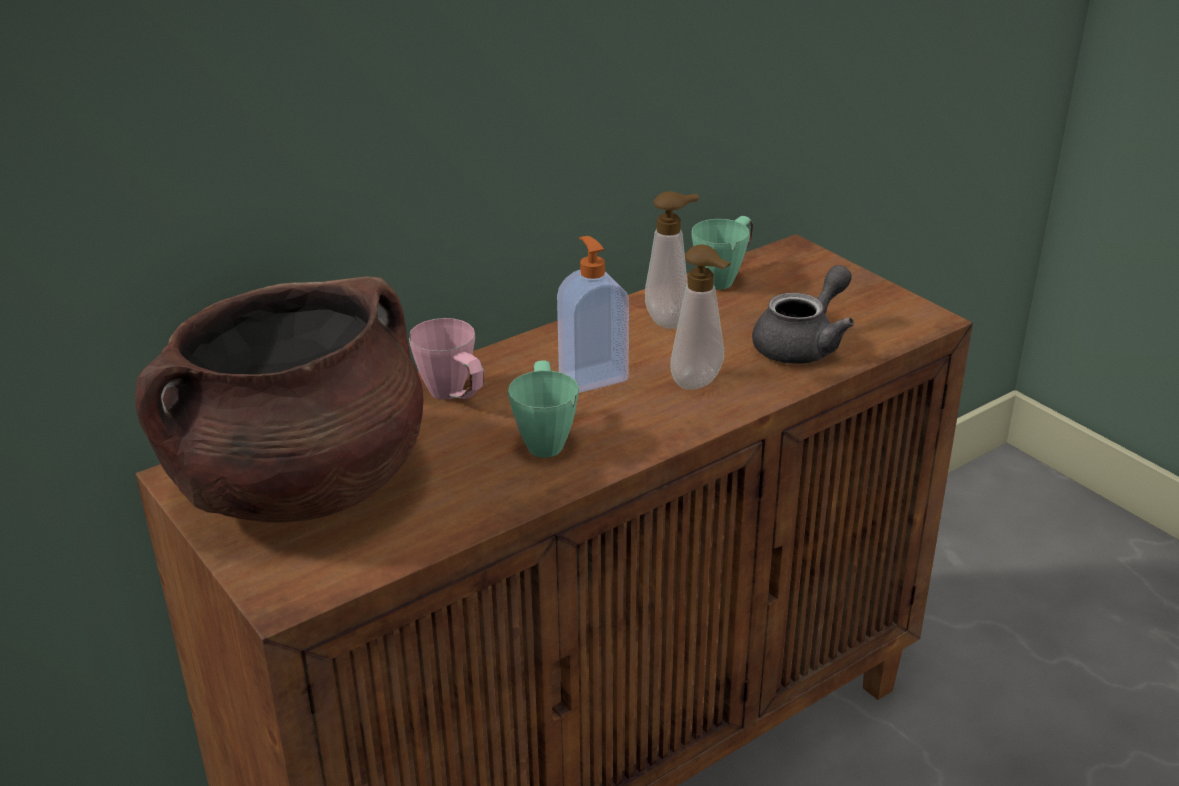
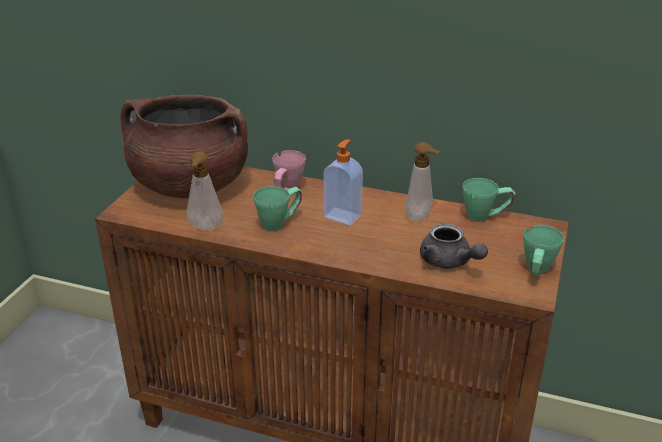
camera: 55 degrees right, 0 degrees up
soap dispenser [670,245,731,390] -> soap dispenser moved to [187,152,223,230]
grey teapot [752,265,854,364] -> grey teapot turned 45 degrees clockwise [420,224,488,269]
none -> green mug [523,225,564,276]

